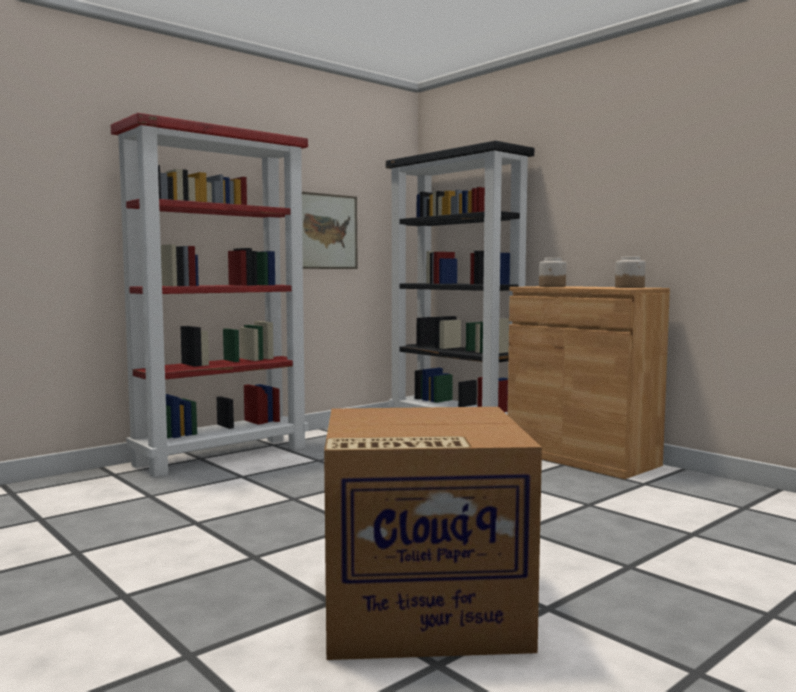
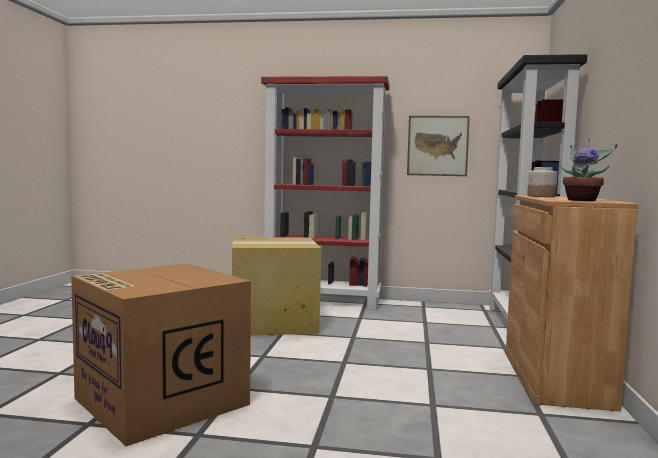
camera: 50 degrees right, 0 degrees up
jar [615,257,645,288] -> potted plant [560,139,617,201]
none -> cardboard box [232,237,321,335]

